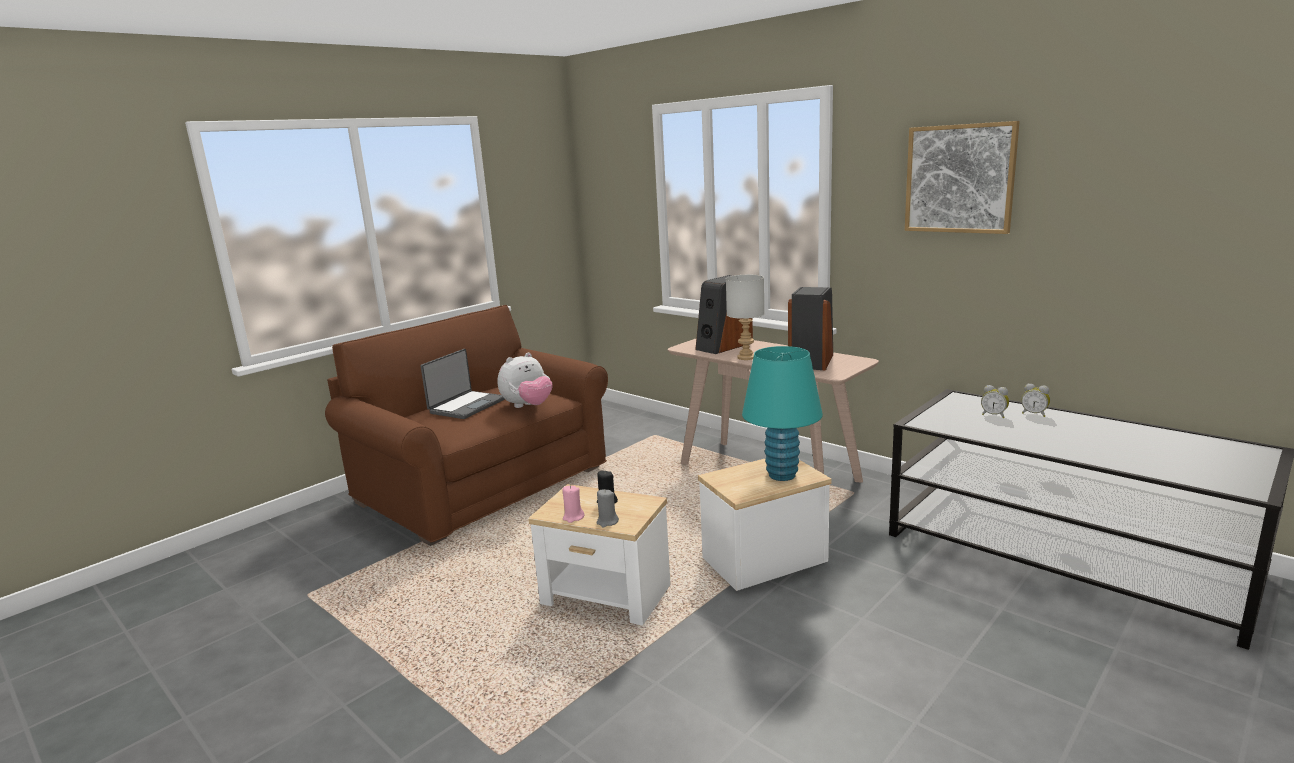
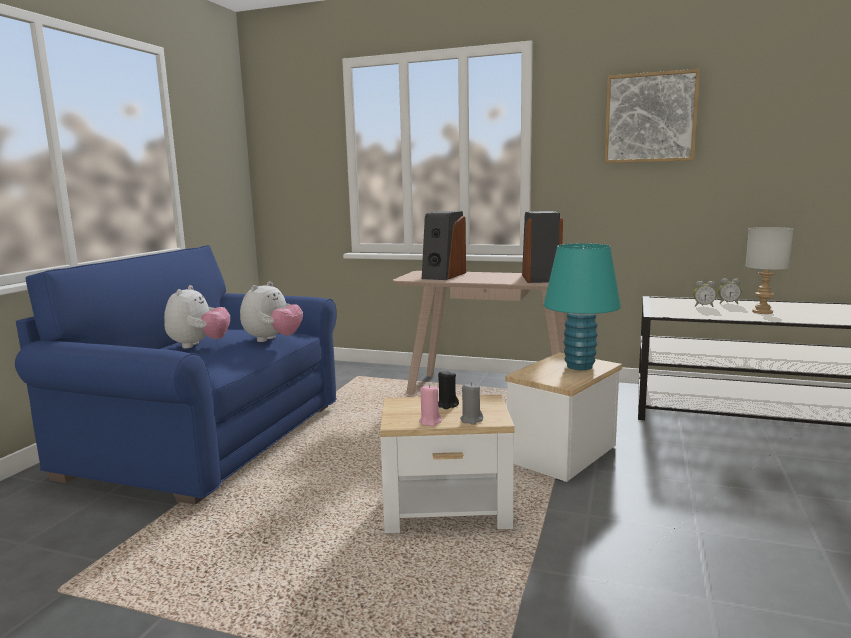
camera: 25 degrees left, 5 degrees down
brown sofa [325,305,608,546] -> blue sofa [15,245,337,505]
laptop [421,349,505,419] -> plush toy [164,285,230,348]
grey table lamp [726,275,764,360] -> grey table lamp moved to [745,227,793,314]

